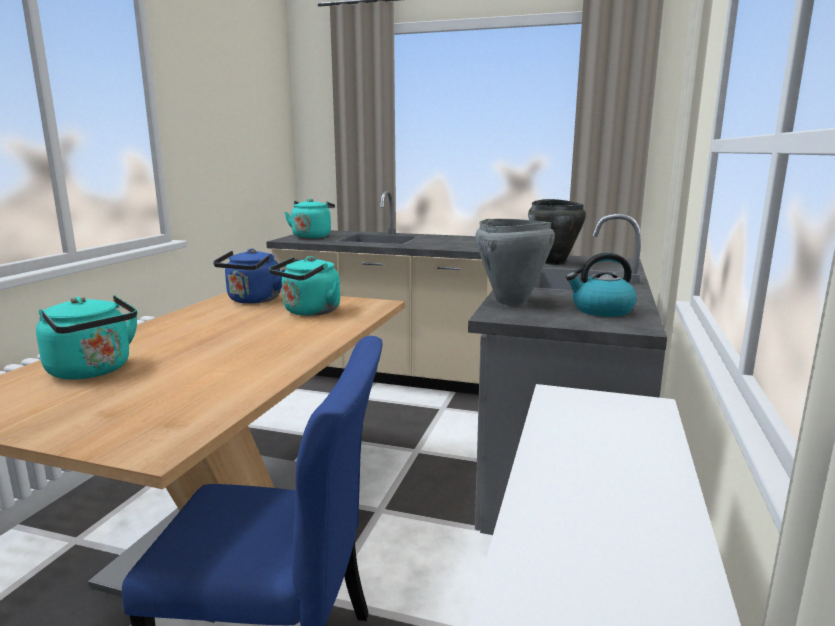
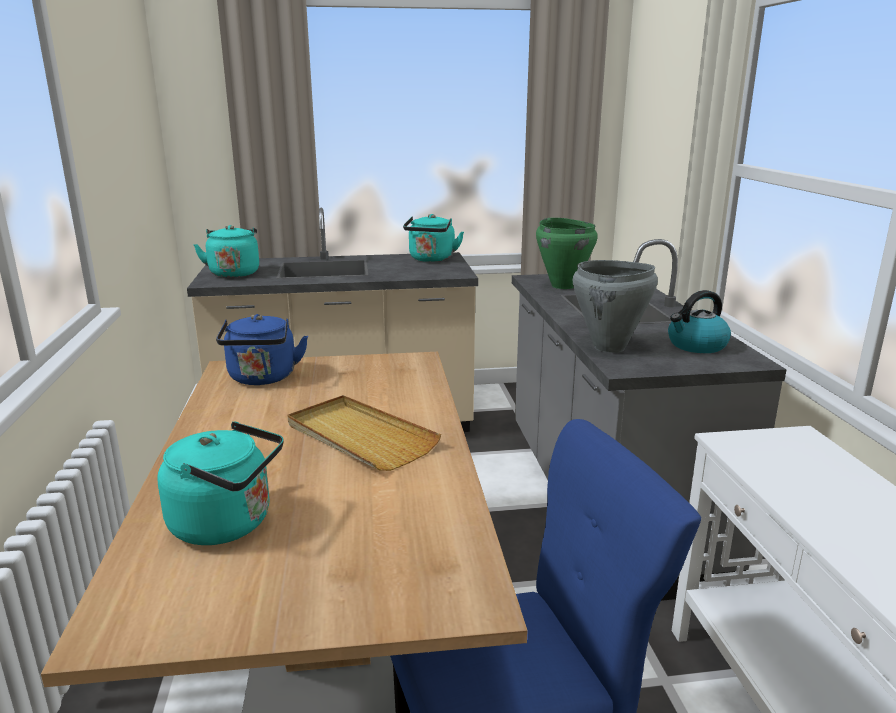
camera: 25 degrees left, 5 degrees up
turquoise kettle [269,256,340,316] -> turquoise kettle moved to [403,214,464,262]
black cooking pot [528,199,586,265] -> green cooking pot [536,218,598,289]
none -> beige tray [287,395,441,471]

